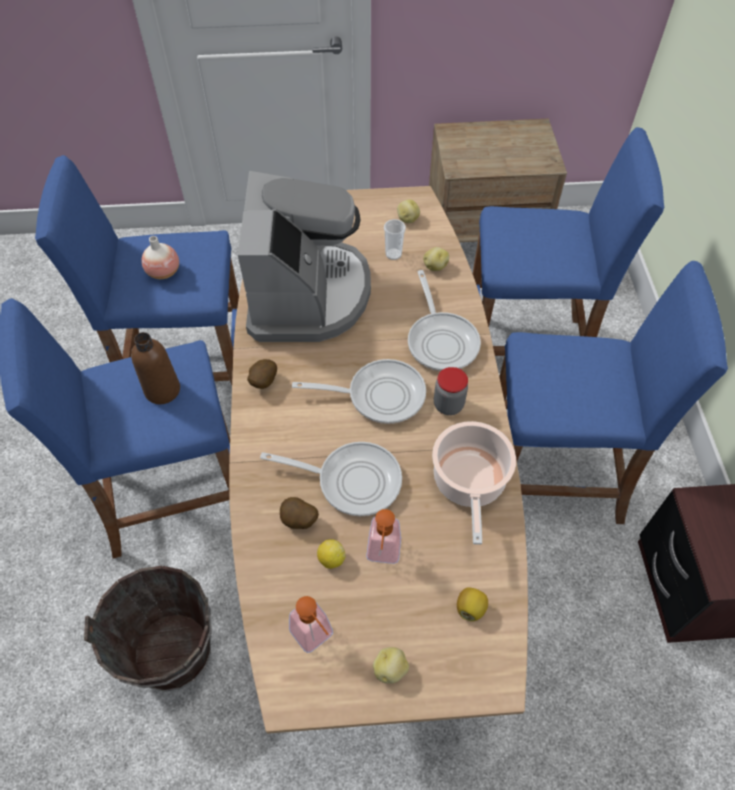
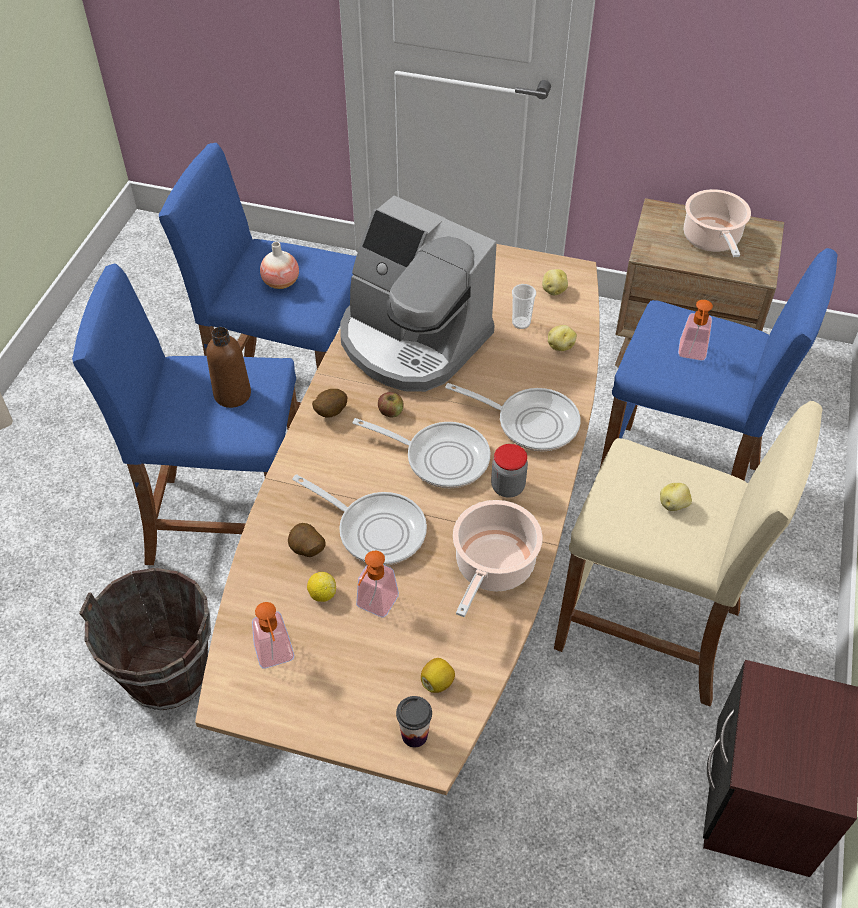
camera: 20 degrees right, 5 degrees down
coffee machine [238,171,371,342] -> coffee machine turned 105 degrees clockwise [340,196,497,392]
potato [373,647,409,684] -> potato moved to [660,483,692,511]
frying pan [408,270,481,371] -> frying pan turned 75 degrees counterclockwise [445,383,580,452]
blue stool [499,261,728,524] -> beige stool [554,401,823,707]
none -> apple [378,392,404,418]
none -> cup [396,696,432,747]
none -> soap dispenser [678,300,713,361]
none -> cooking pot [684,189,751,257]

